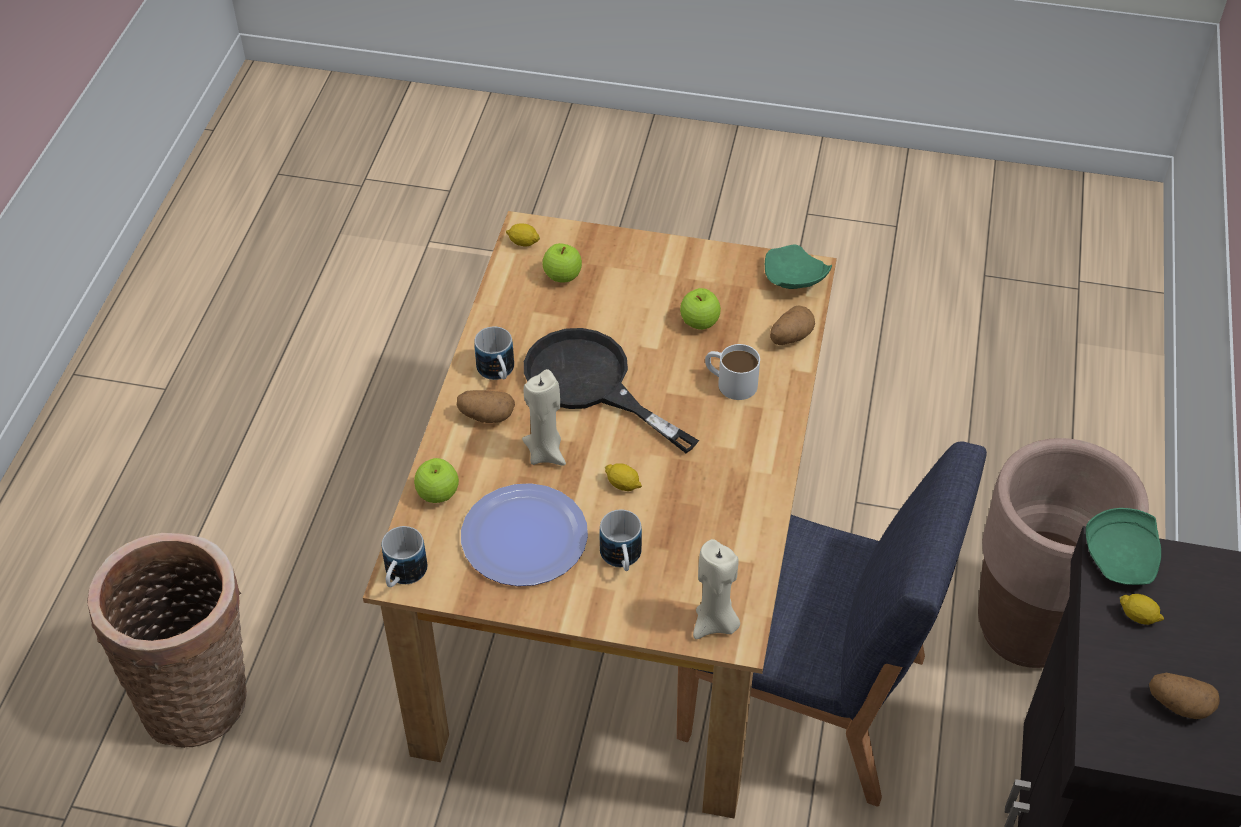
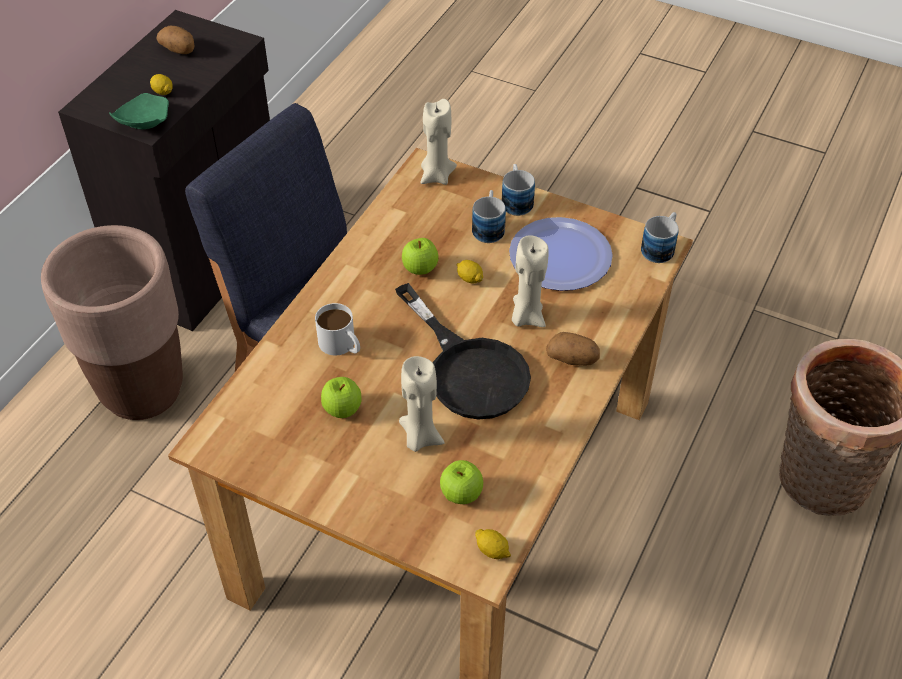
camera: 165 degrees left, 0 degrees up
apple [414,458,459,503] -> apple moved to [402,238,439,275]
mug [474,326,514,380] -> mug moved to [502,164,535,216]
green plate [765,244,832,289] -> none
potato [770,305,815,345] -> none
none -> beige candle [399,356,444,452]

